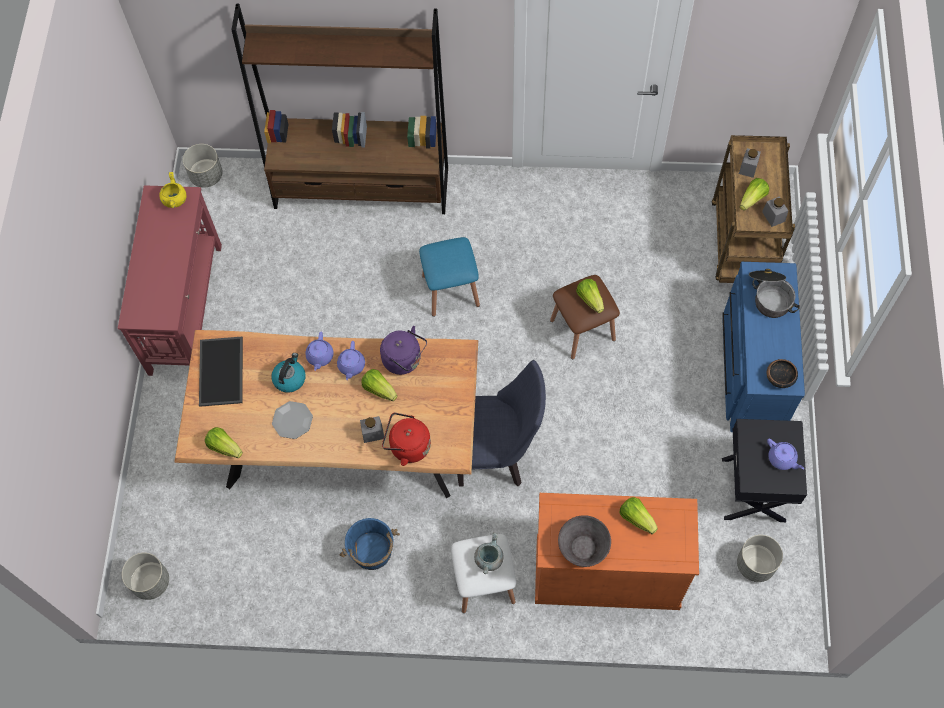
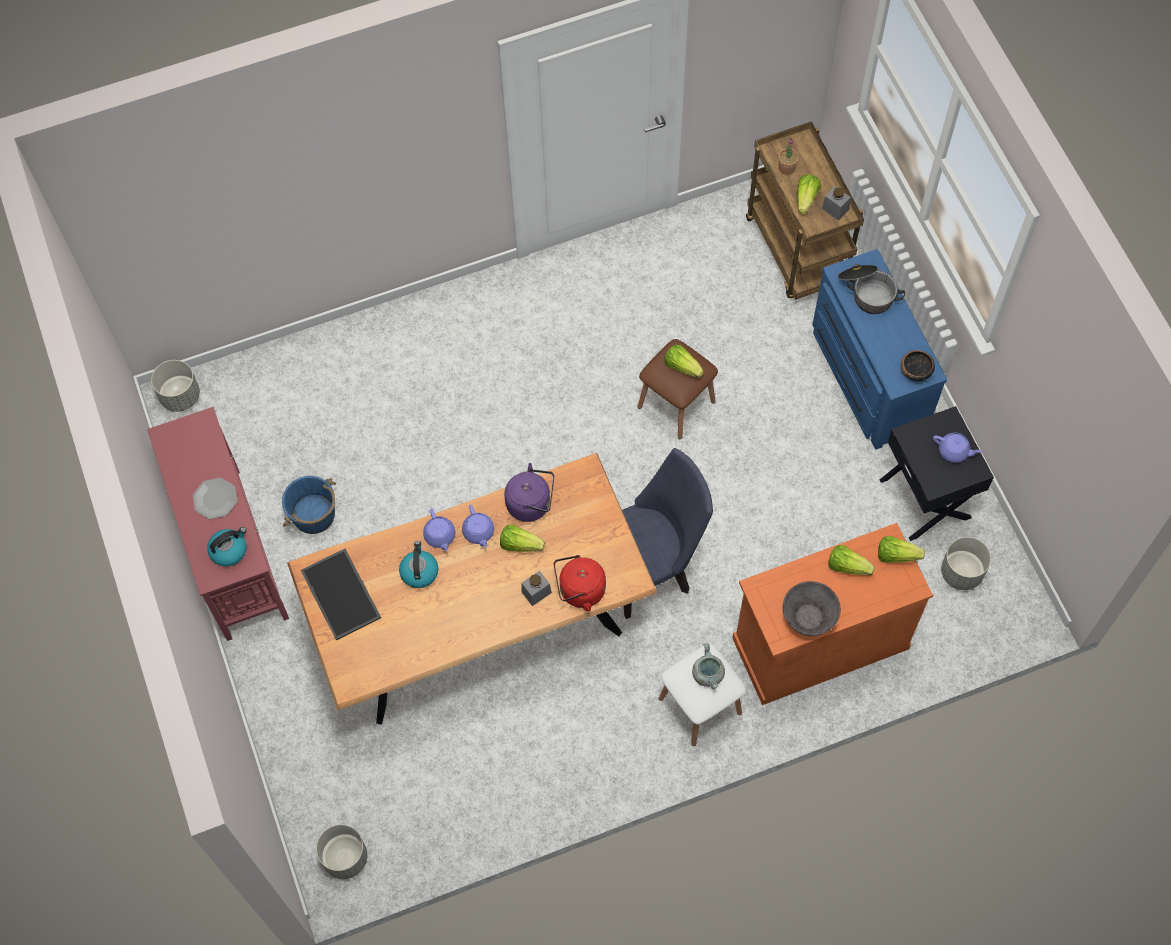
camera: 25 degrees left, 0 degrees up
yellow cooking pot [159,172,186,208] -> none
lettuce [205,427,243,458] -> lettuce moved to [878,536,925,563]
brown bookcase [232,3,448,214] -> none
plate [272,401,313,439] -> plate moved to [193,478,238,519]
blue bucket [339,518,400,570] -> blue bucket moved to [282,476,336,534]
blue stool [419,237,480,317] -> none
grey jar [739,148,761,178] -> potted plant [778,138,799,175]
none -> kettle [207,527,247,566]

